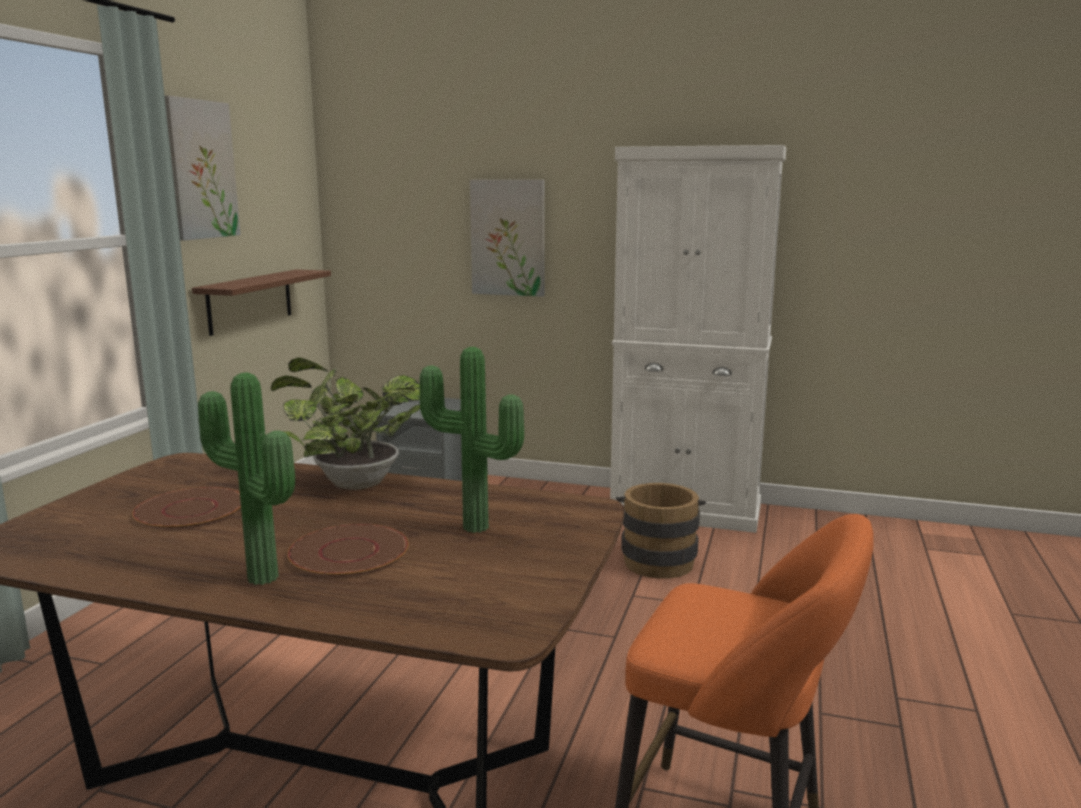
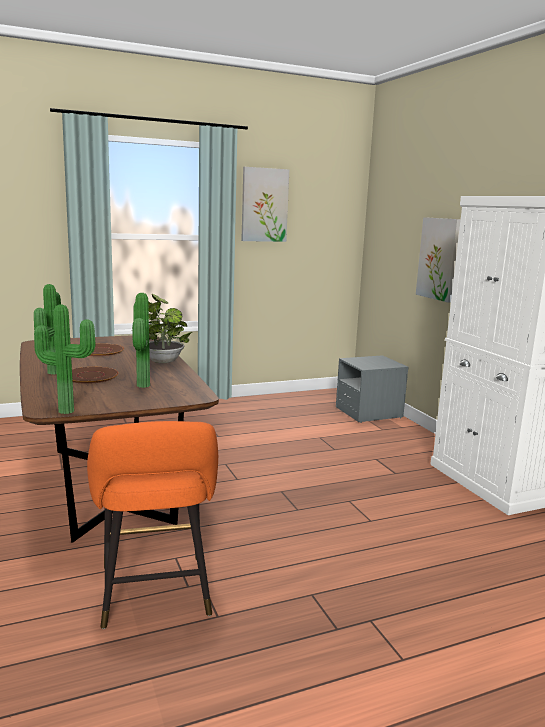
camera: 50 degrees right, 0 degrees up
brown shelf [192,269,331,336] -> none
brown bucket [616,483,706,579] -> none
none -> potted plant [34,304,95,414]

